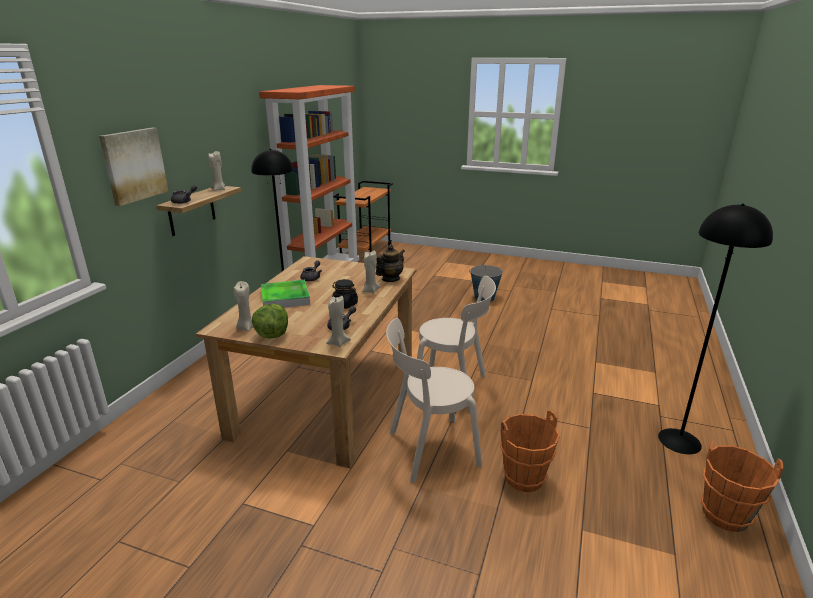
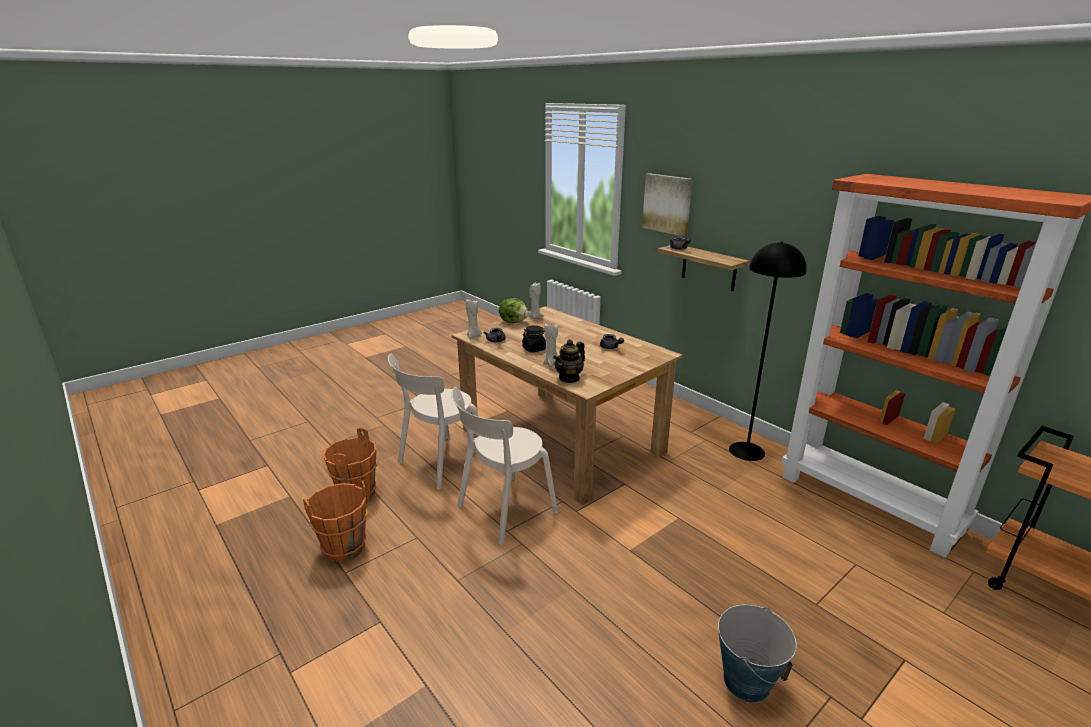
camera: 120 degrees right, 0 degrees up
beige candle [208,151,225,191] -> none
tray [261,280,310,308] -> none
teapot [376,245,405,282] -> teapot turned 60 degrees clockwise [553,339,585,383]
beige chair [386,318,482,483] -> beige chair turned 150 degrees counterclockwise [388,354,479,490]
black floor lamp [658,204,773,454] -> none
orange bucket [701,441,784,532] -> orange bucket moved to [303,480,368,562]

